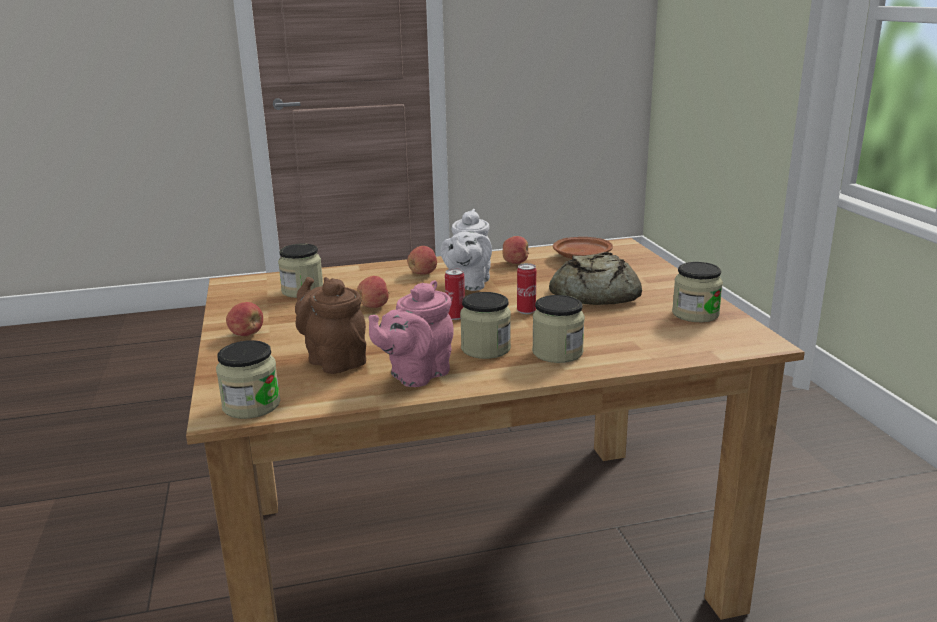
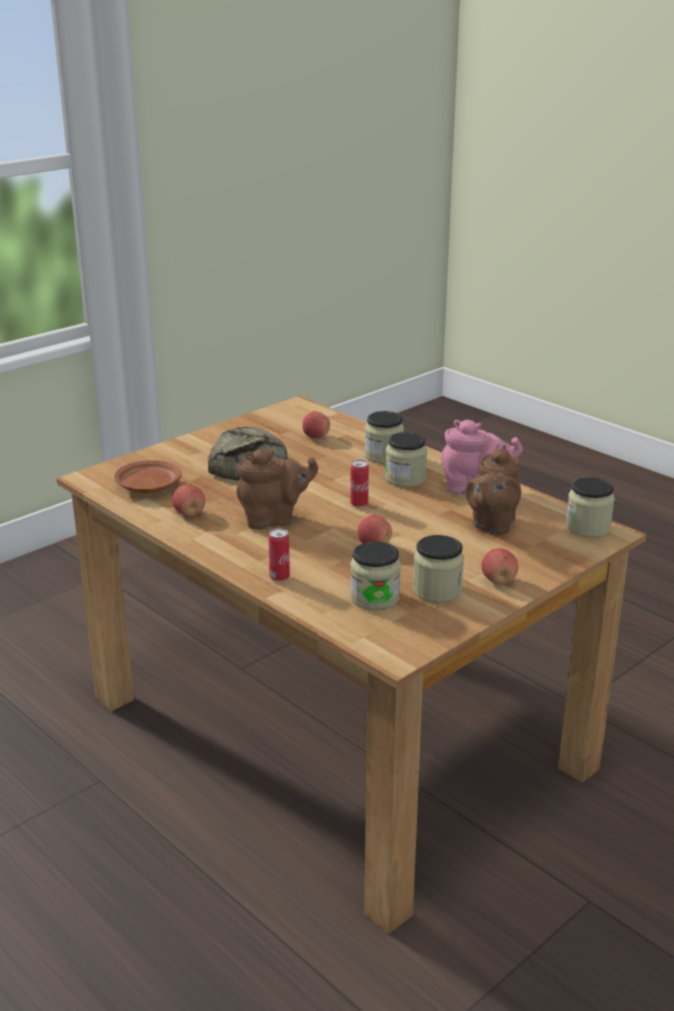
camera: 120 degrees left, 5 degrees up
apple [407,246,437,274] -> apple moved to [302,411,330,438]
white teapot [441,209,492,291] -> brown teapot [236,449,318,529]
can [517,263,536,314] -> can moved to [268,528,290,582]
jar [672,262,723,322] -> jar moved to [413,535,464,603]

